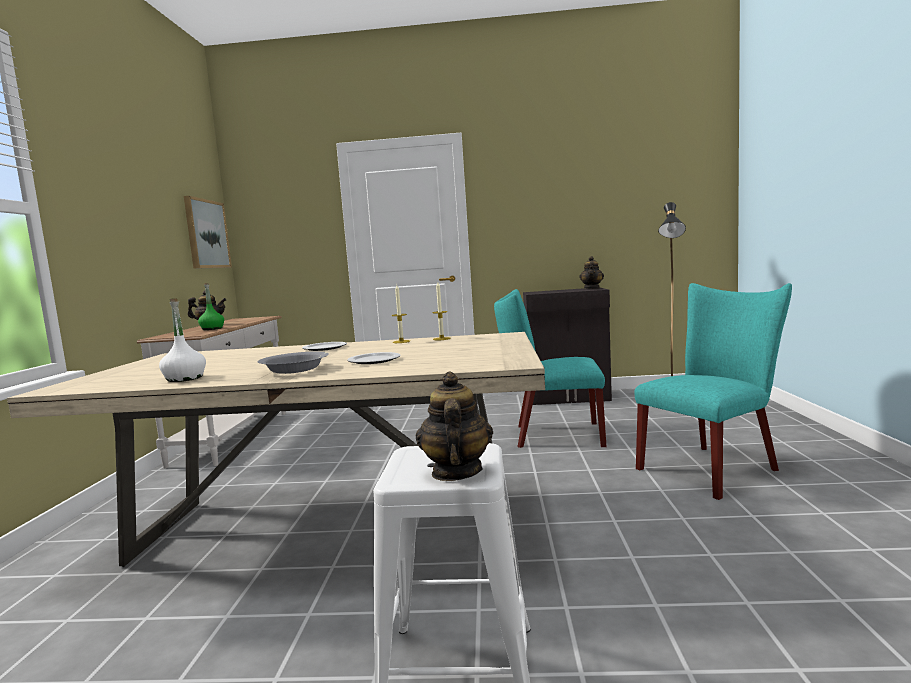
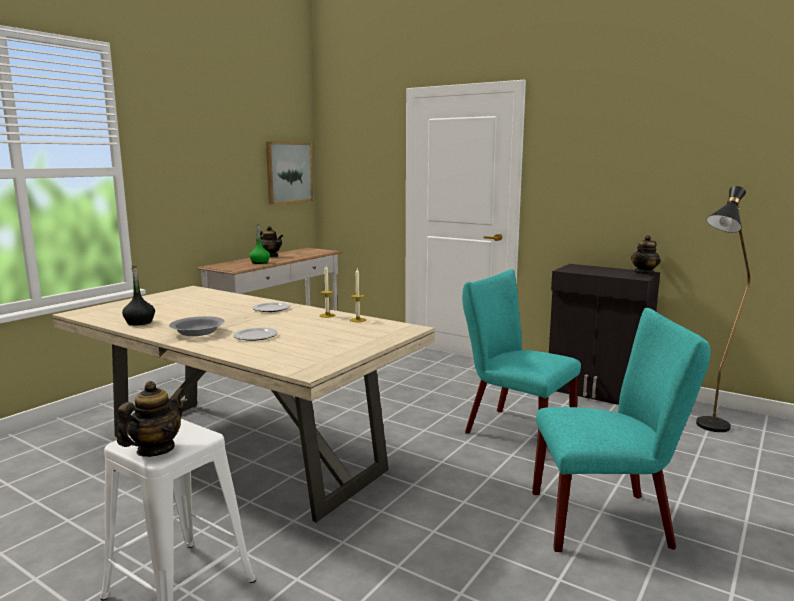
camera: 30 degrees right, 5 degrees up
white bottle [159,299,206,382] -> black bottle [122,266,155,325]

